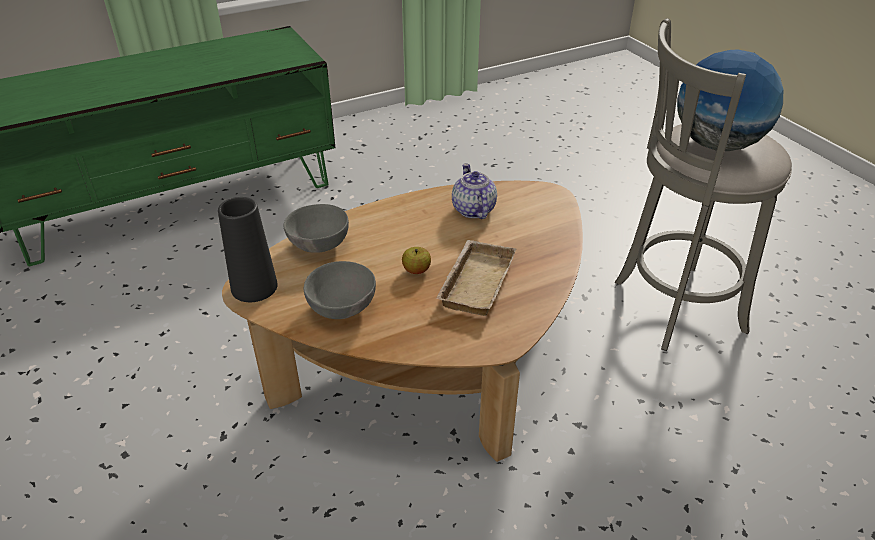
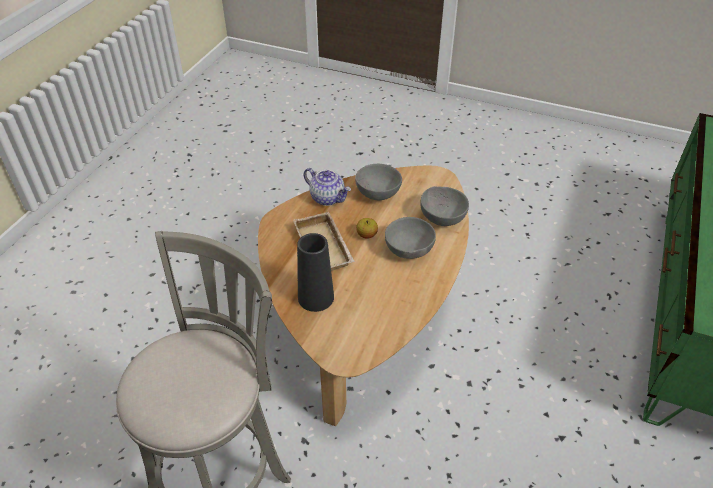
camera: 140 degrees right, 5 degrees up
black vase [218,197,278,302] -> black vase moved to [297,233,334,312]
teapot [452,163,497,219] -> teapot moved to [303,168,351,206]
globe [677,50,783,151] -> none
none -> grey bowl [385,217,436,259]

